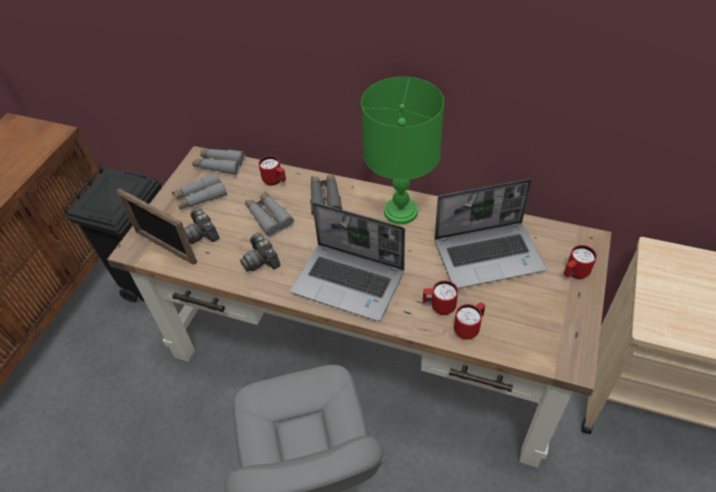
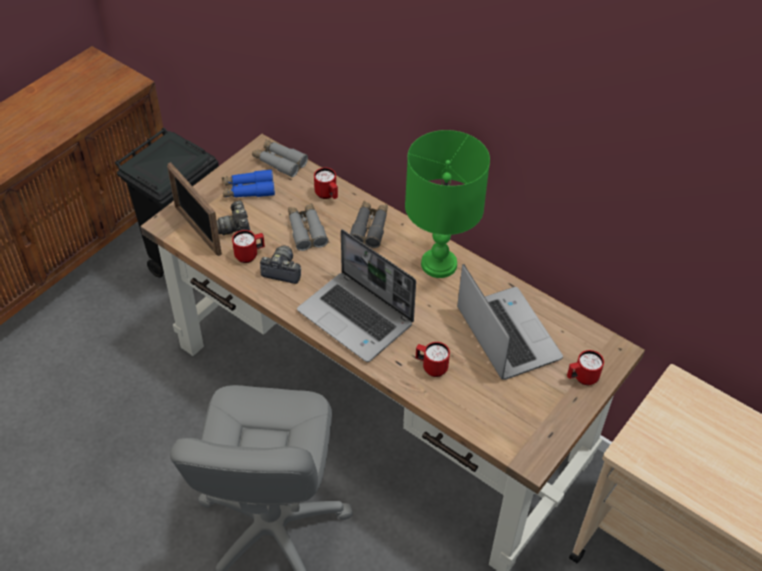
camera: 15 degrees right, 0 degrees up
grey binoculars [172,172,227,210] -> blue binoculars [222,170,275,197]
camera [240,232,280,272] -> camera turned 120 degrees clockwise [260,245,301,284]
laptop [434,179,546,288] -> laptop turned 120 degrees counterclockwise [457,264,563,380]
red mug [454,302,485,340] -> red mug moved to [232,230,265,263]

